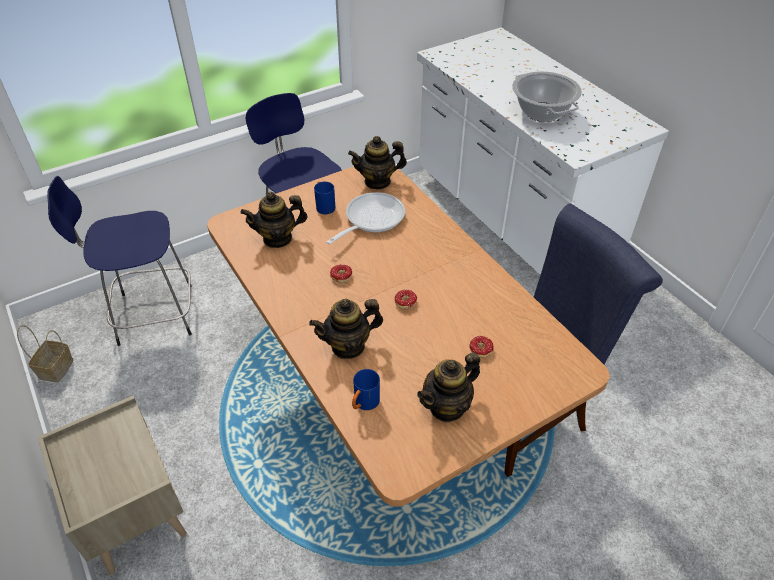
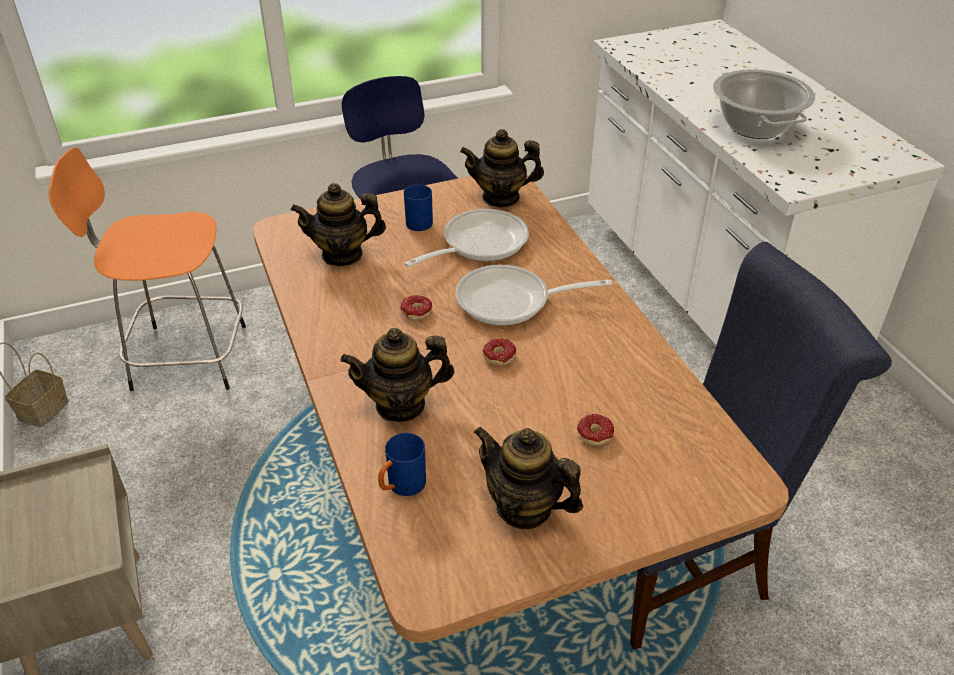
camera: 10 degrees right, 5 degrees down
blue stool [47,176,192,346] -> orange stool [49,147,246,391]
teapot [417,352,480,423] -> teapot turned 60 degrees clockwise [473,426,583,529]
none -> frying pan [456,265,612,326]

